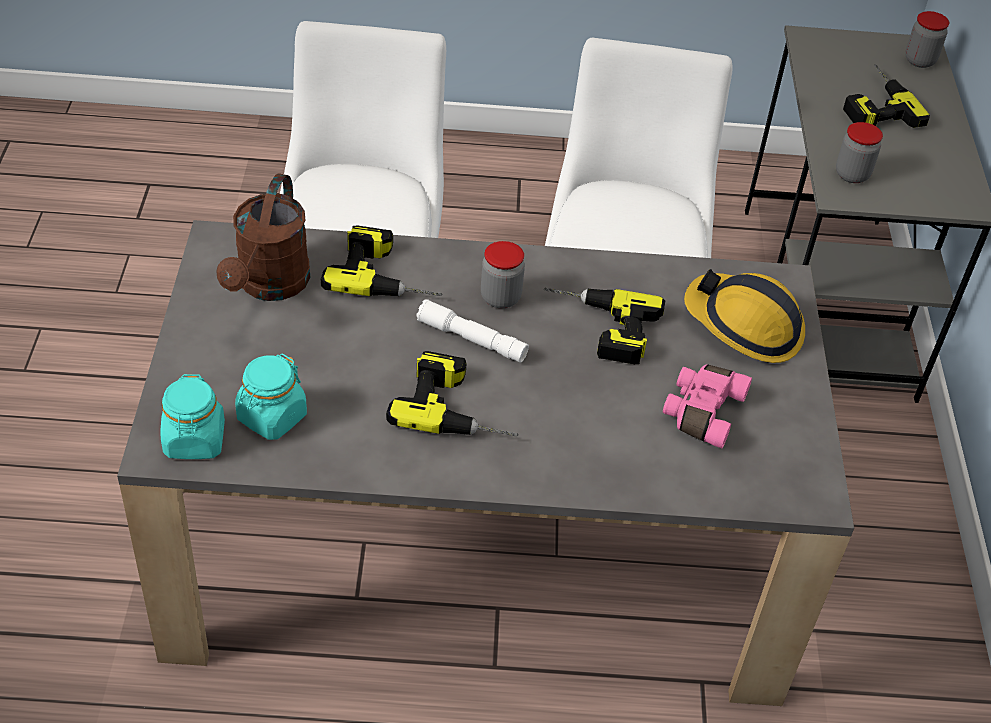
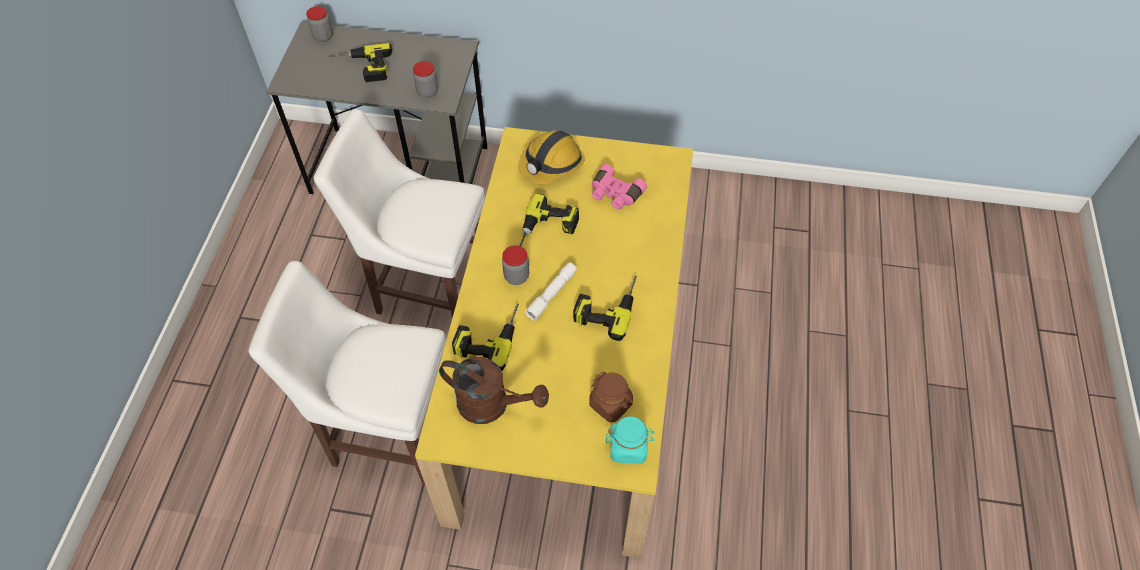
camera: 80 degrees left, 10 degrees up
grey dining table [117,220,854,706] -> yellow dining table [415,127,693,558]
turquoise jar [235,354,307,440] -> brown jar [589,372,633,422]

